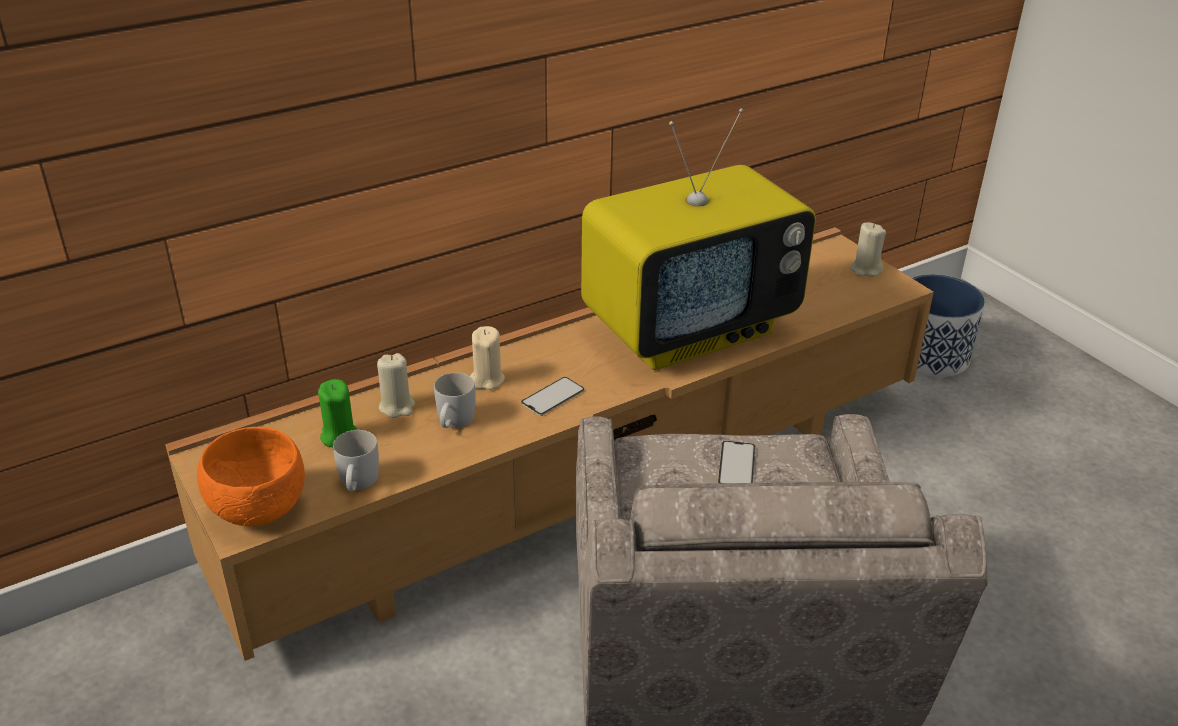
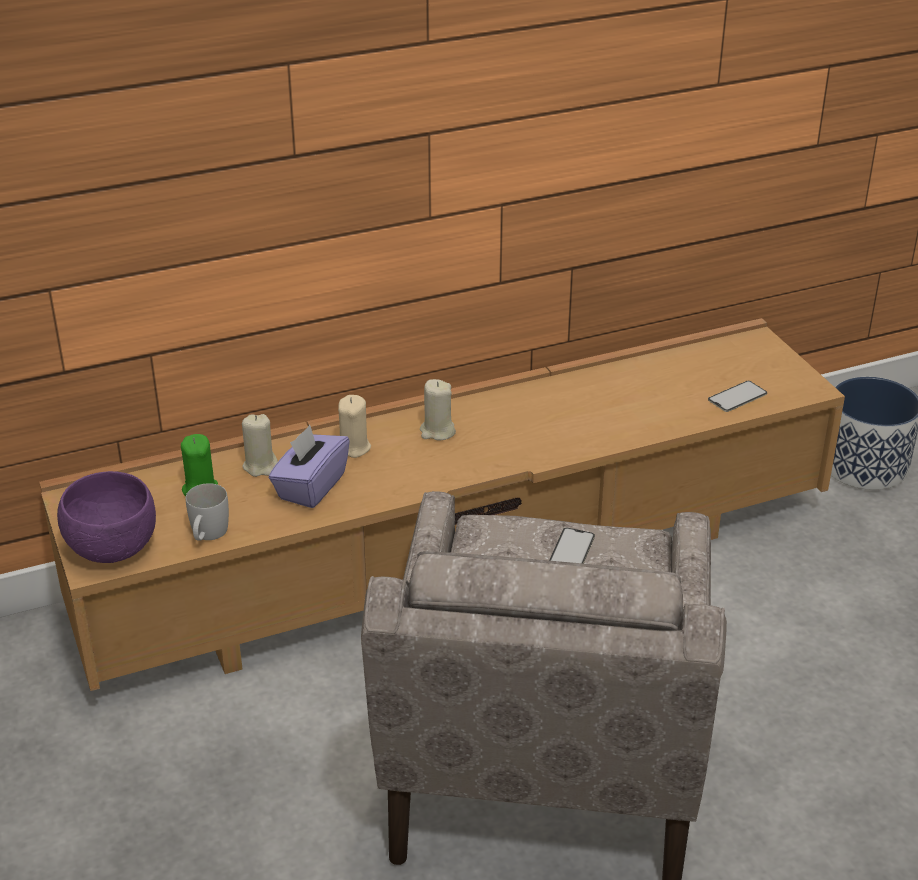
camera: 10 degrees right, 0 degrees up
orange bowl [197,427,305,526] -> purple bowl [57,471,156,563]
white mug [434,373,476,428] -> purple tissue box [269,425,350,508]
phone [521,377,585,416] -> phone moved to [708,381,767,412]
television [581,108,816,370] -> none
beige candle [850,222,886,277] -> beige candle moved to [420,379,456,441]

